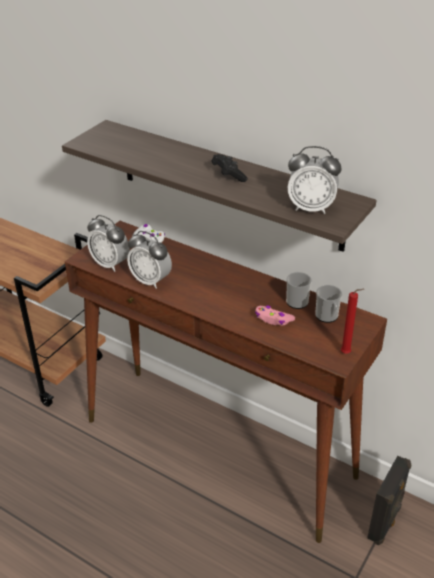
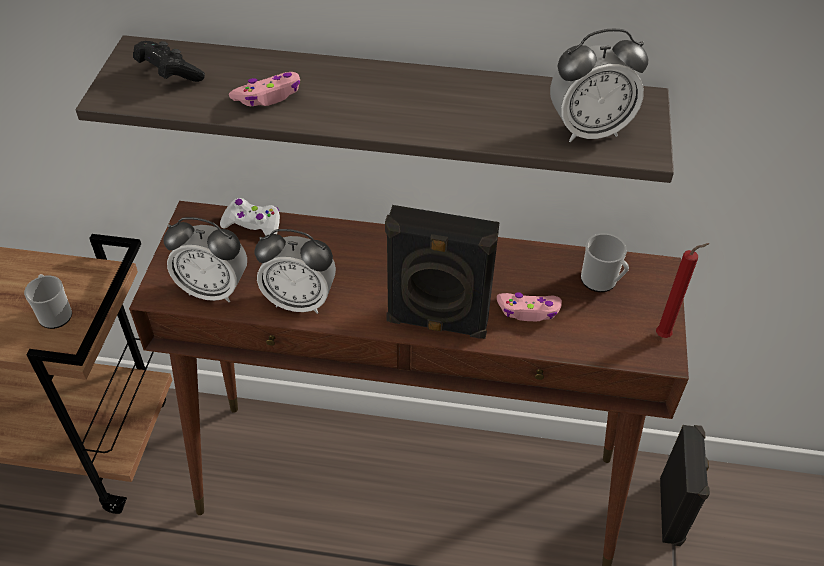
camera: 25 degrees left, 10 degrees up
black game controller [211,154,247,182] -> black game controller moved to [133,41,205,82]
mug [286,271,312,309] -> mug moved to [24,274,72,329]
none -> pink game controller [229,72,300,106]
none -> black speaker [385,205,500,339]

